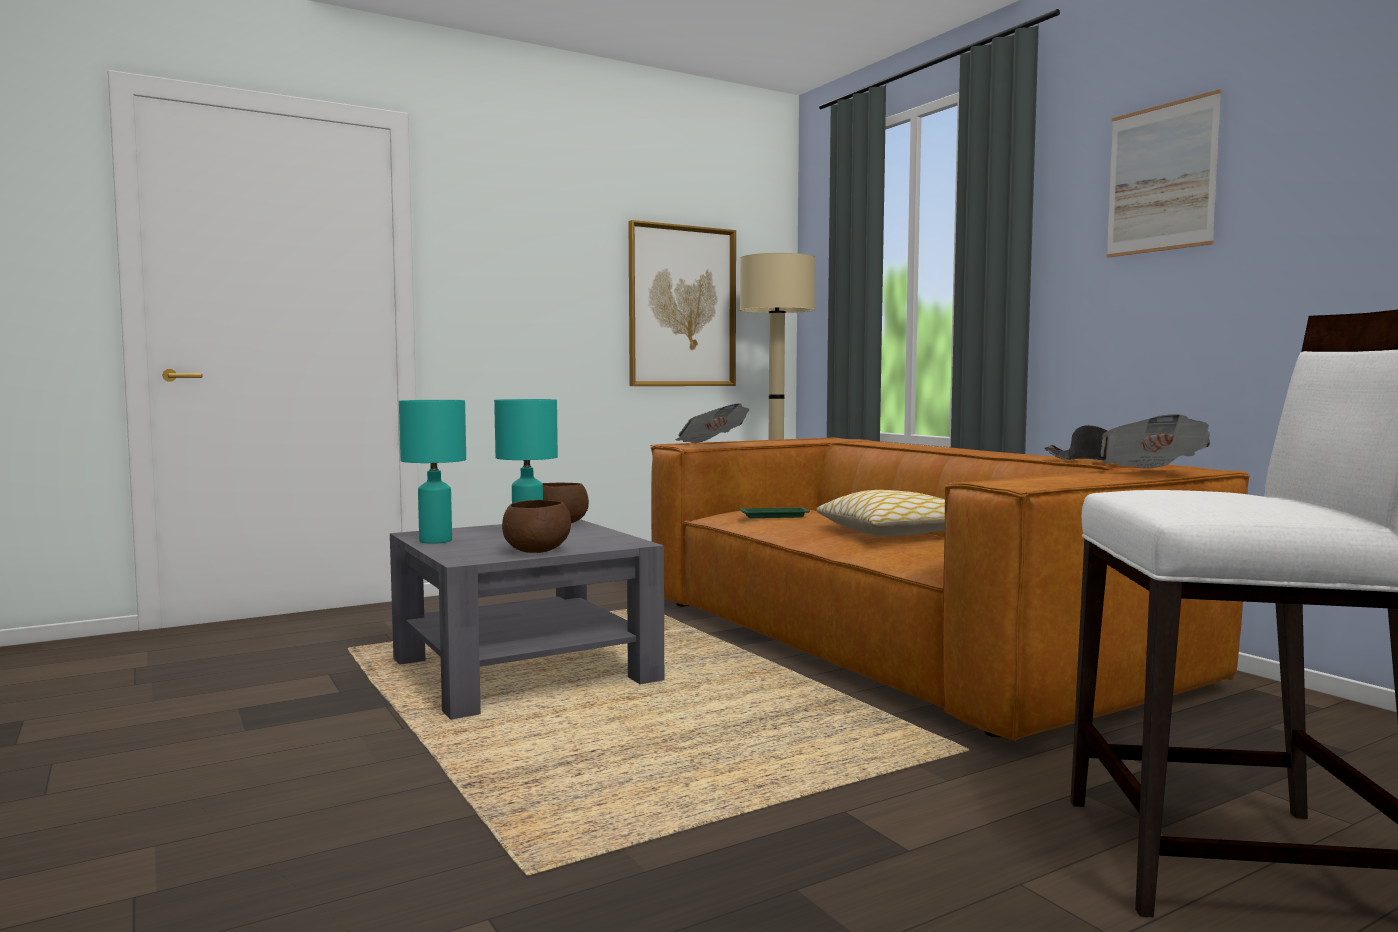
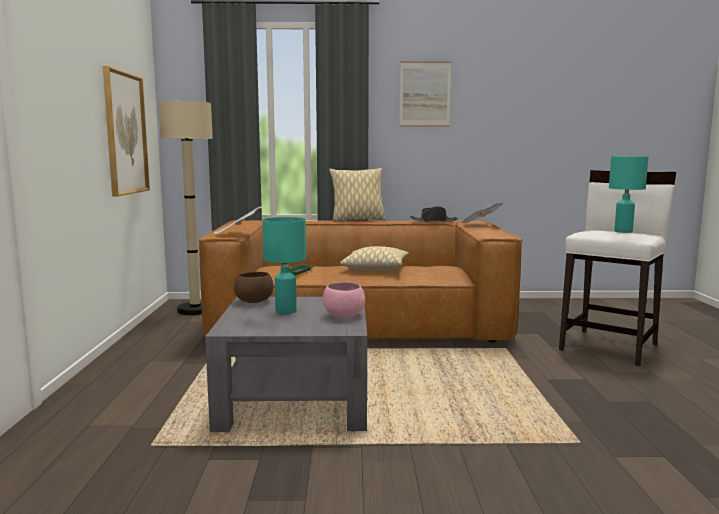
camera: 60 degrees left, 5 degrees up
turquoise table lamp [399,400,466,544] -> turquoise table lamp moved to [609,156,649,233]
brown bowl [502,500,571,553] -> pink bowl [323,282,365,318]
none -> pillow [329,168,386,222]

